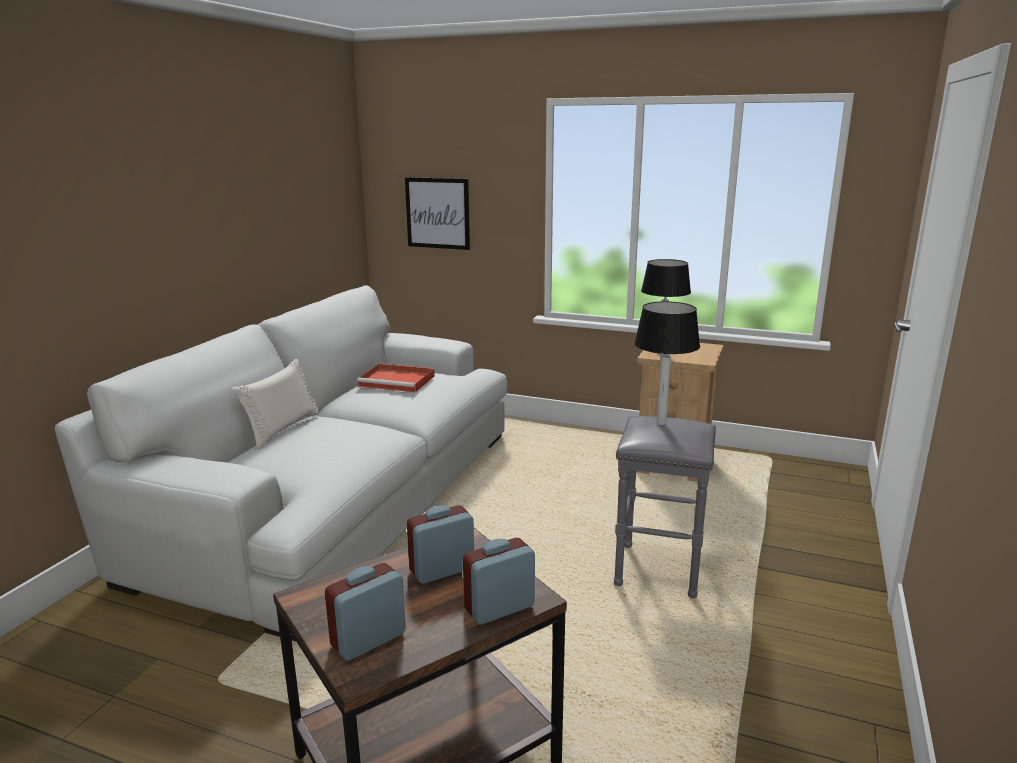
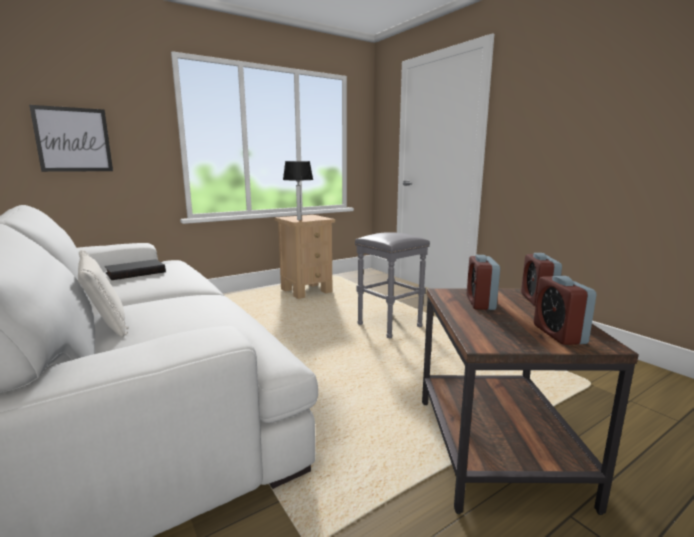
camera: 55 degrees left, 5 degrees down
red tray [357,363,435,392] -> black book [105,259,166,280]
table lamp [634,301,700,425] -> none

